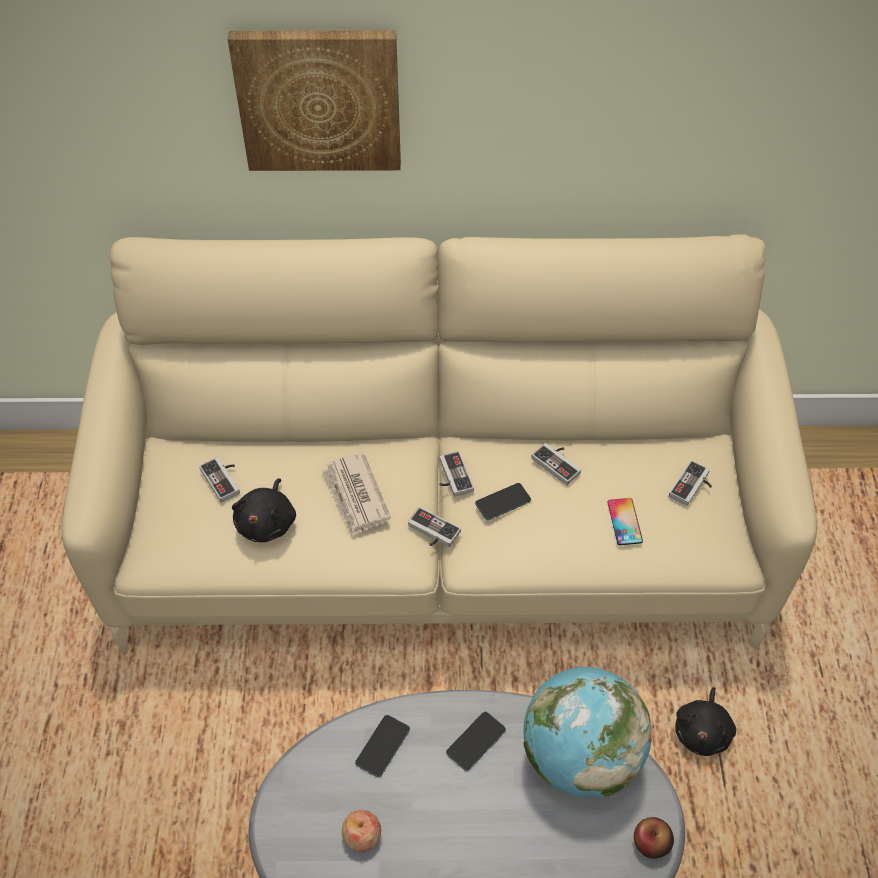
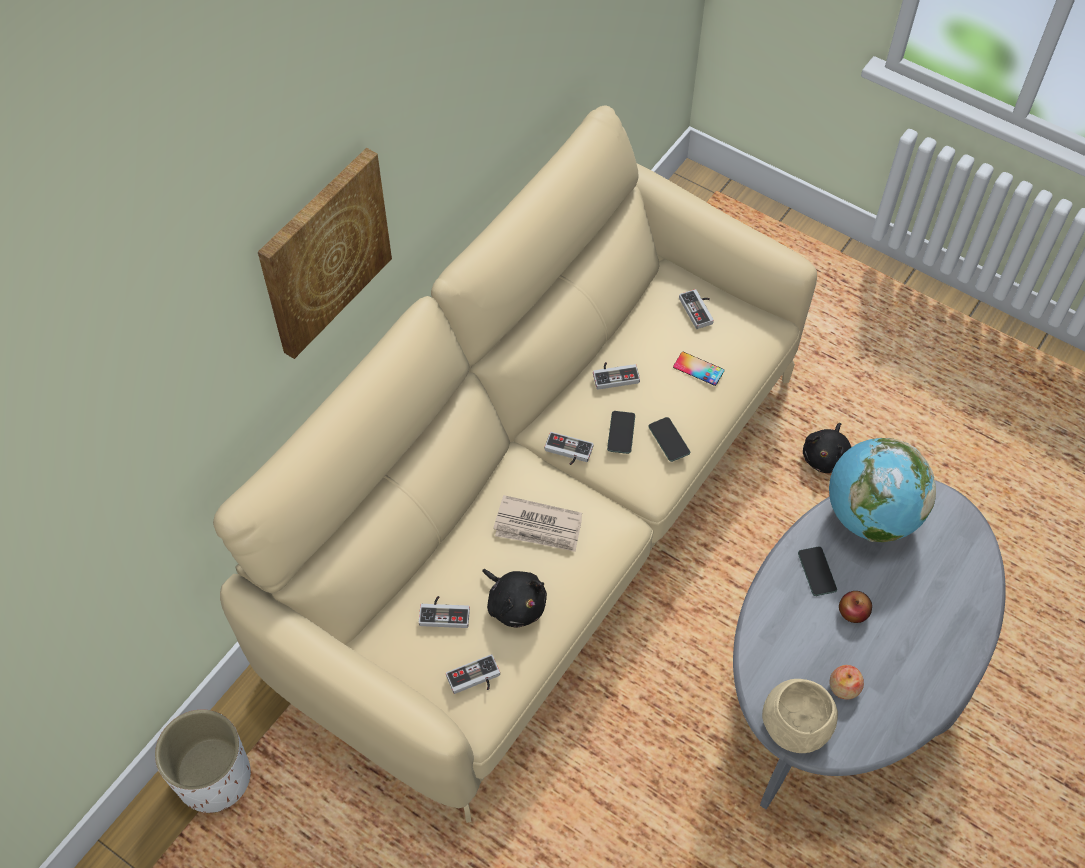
camera: 55 degrees left, 5 degrees up
phone [355,715,410,777] -> phone moved to [648,417,690,462]
game controller [408,507,461,547] -> game controller moved to [446,654,500,694]
apple [634,817,674,858] -> apple moved to [839,591,872,623]
black plush toy [675,687,736,756] -> black plush toy turned 60 degrees clockwise [803,423,851,473]
none -> white planter [155,709,251,813]
none -> beige bowl [762,679,838,753]

